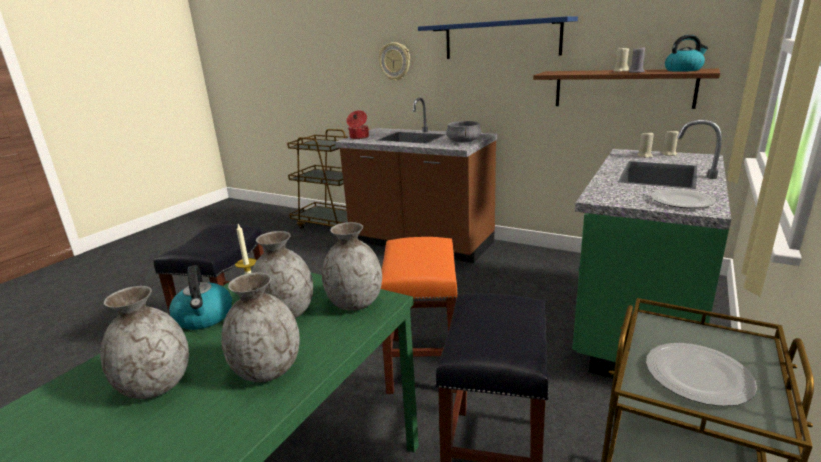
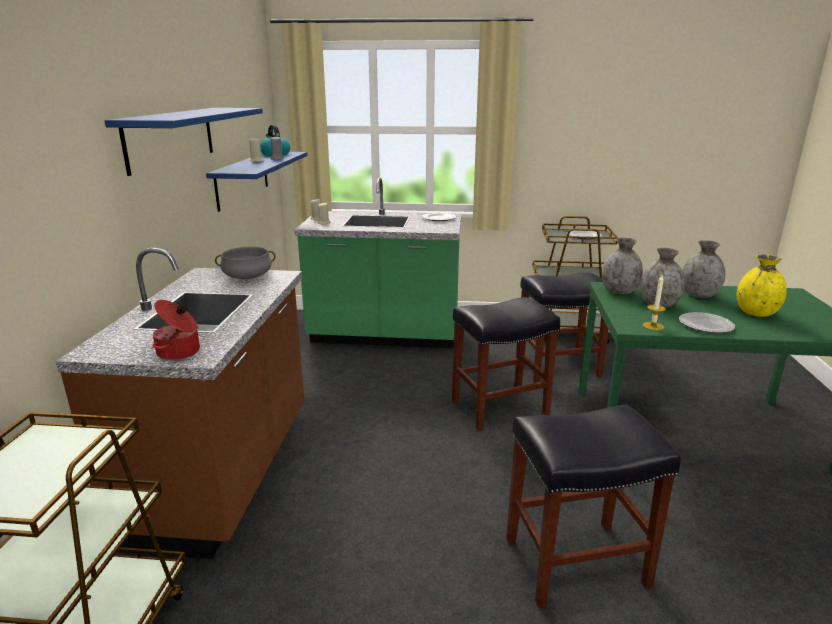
camera: 115 degrees left, 0 degrees up
grey vase [100,286,189,399] -> yellow vase [736,254,787,317]
kettle [169,265,232,330] -> plate [679,312,735,333]
wall clock [378,42,410,81] -> none
orange stool [381,237,458,394] -> black stool [452,297,560,431]
brown shelf [533,69,720,109] -> blue shelf [206,152,307,212]

